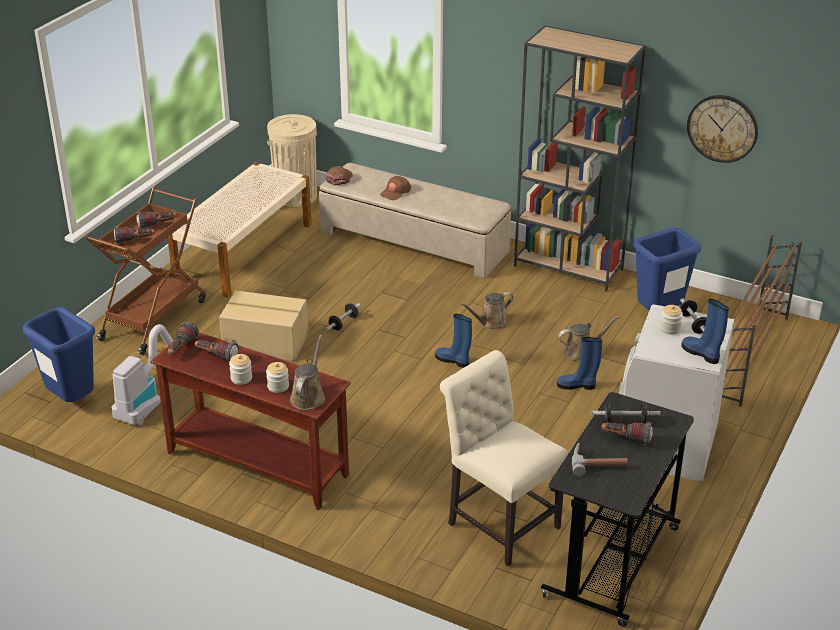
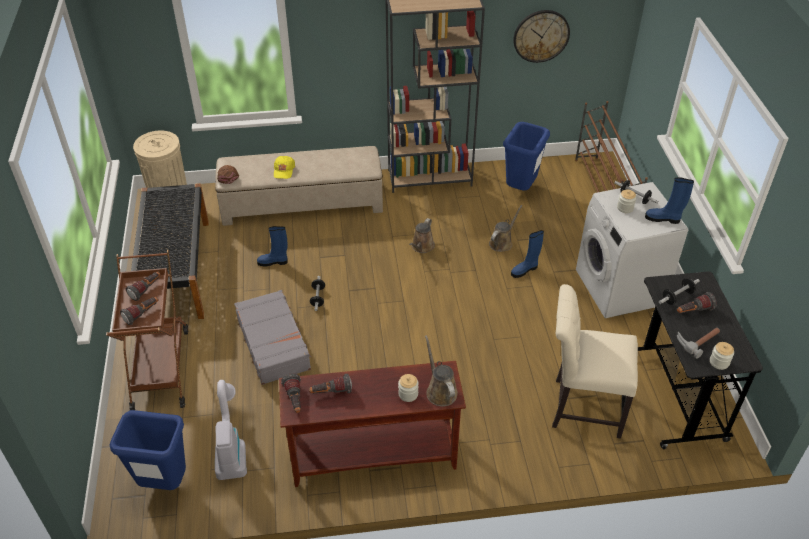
camera: 35 degrees left, 10 degrees up
beige bench [167,162,312,298] -> black bench [131,183,209,319]
cardboard box [219,291,309,361] -> grey suitcase [234,290,312,385]
jar [229,354,252,385] -> jar moved to [710,342,734,370]
brown cap [380,176,411,200] -> yellow cap [274,156,295,179]
blue boot [435,314,472,368] -> blue boot moved to [257,226,288,266]

